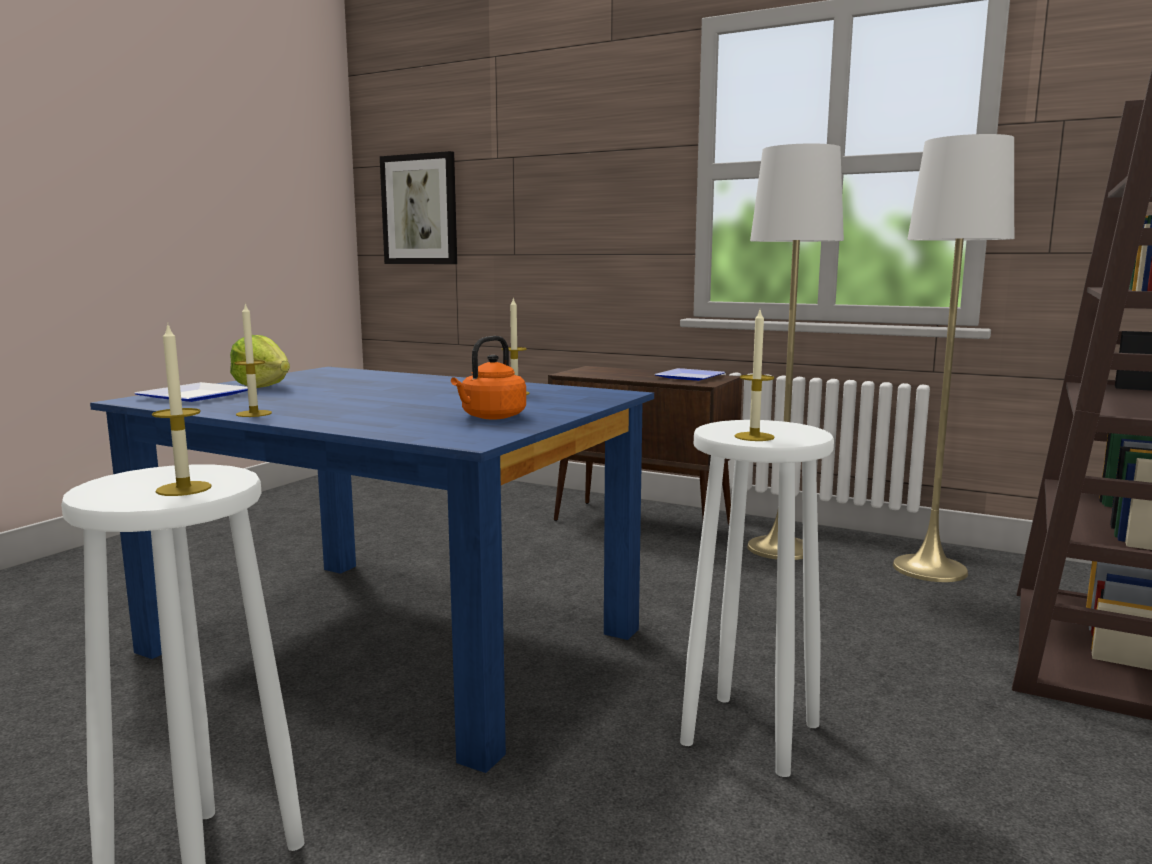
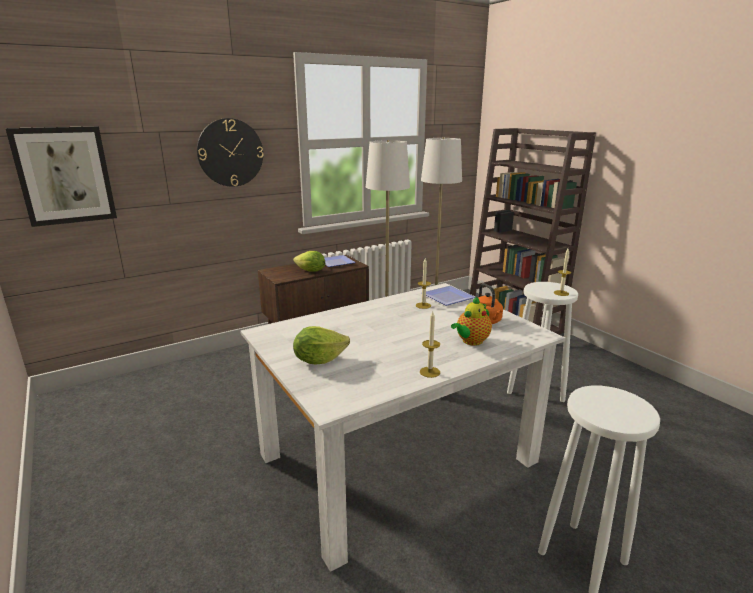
camera: 60 degrees left, 10 degrees up
blue dining table [90,367,654,773] -> white dining table [240,283,566,572]
plate [134,382,248,402] -> plate moved to [426,286,475,306]
candle [152,322,212,496] -> none
none -> wall clock [197,118,264,187]
none -> lettuce [293,251,325,272]
none -> teapot [451,297,492,346]

